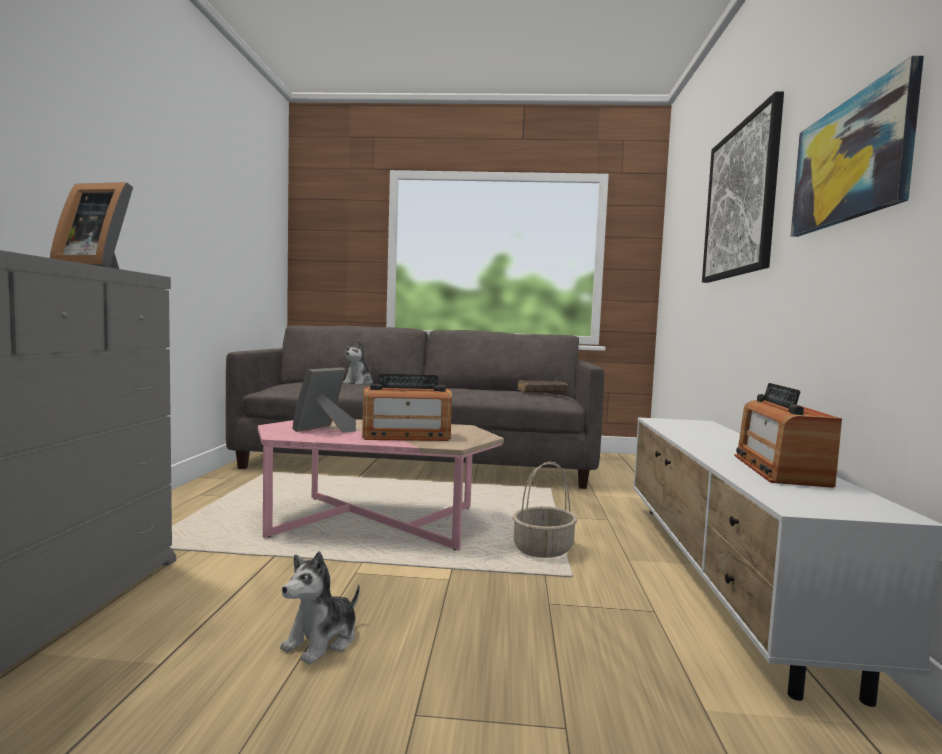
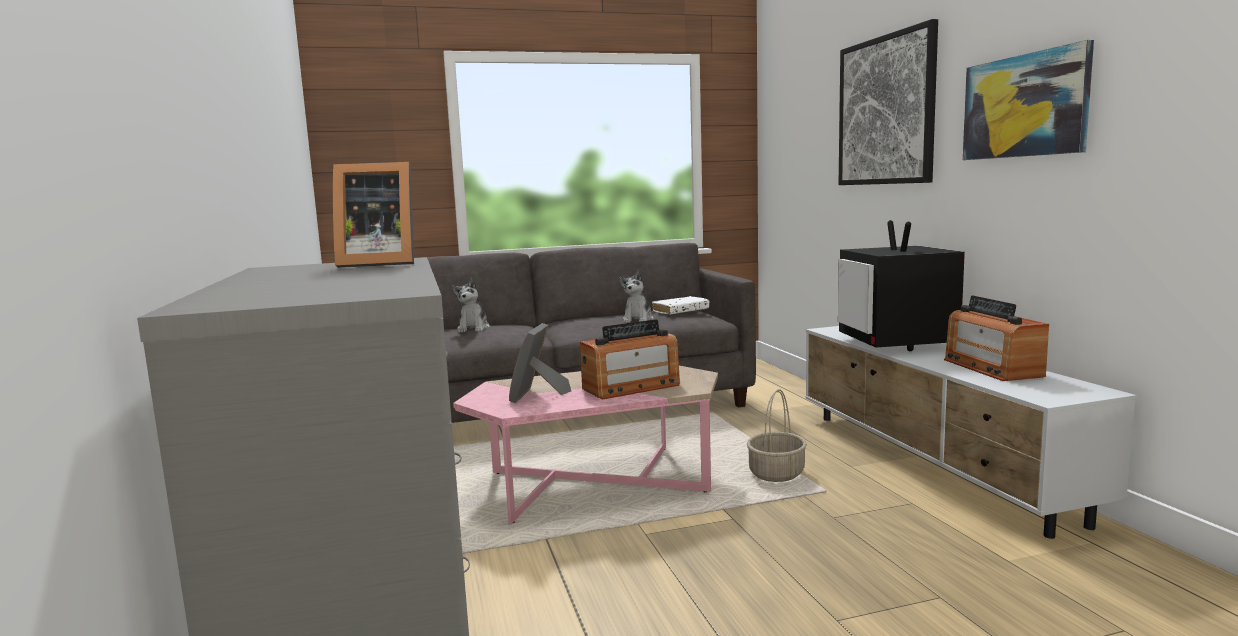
camera: 20 degrees left, 5 degrees up
plush toy [280,551,360,665] -> plush toy moved to [619,270,654,323]
brown book [518,380,568,393] -> white book [652,296,709,315]
none -> television [838,220,965,351]

